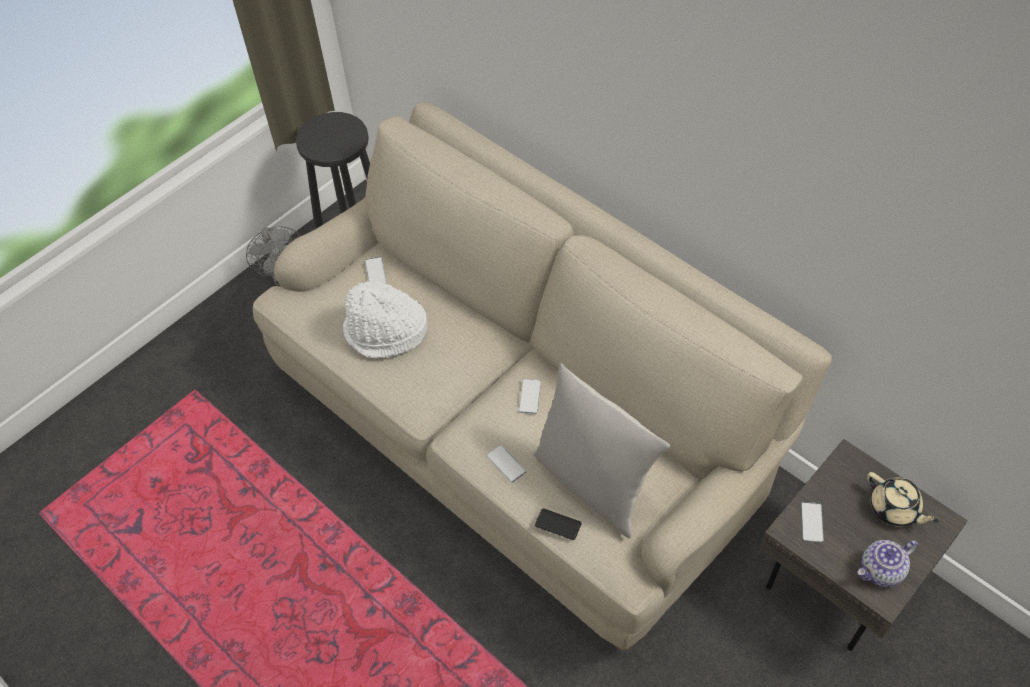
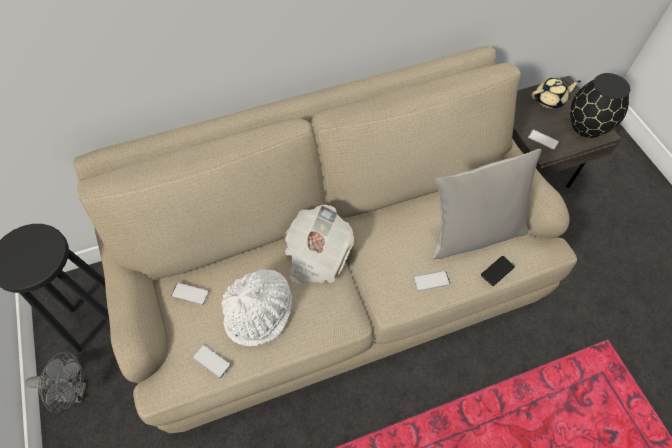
camera: 65 degrees left, 5 degrees up
phone [519,379,541,414] -> phone moved to [192,345,231,378]
teapot [857,540,918,587] -> black vase [570,73,630,138]
none -> newspaper [285,205,354,284]

